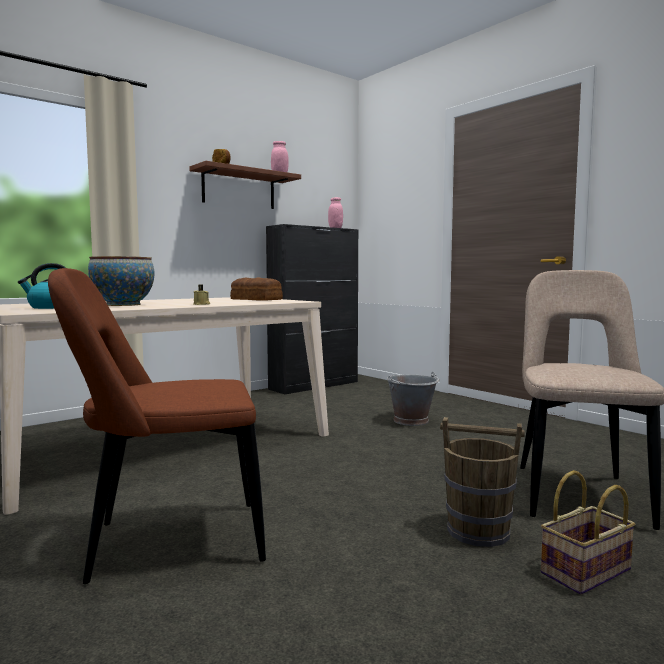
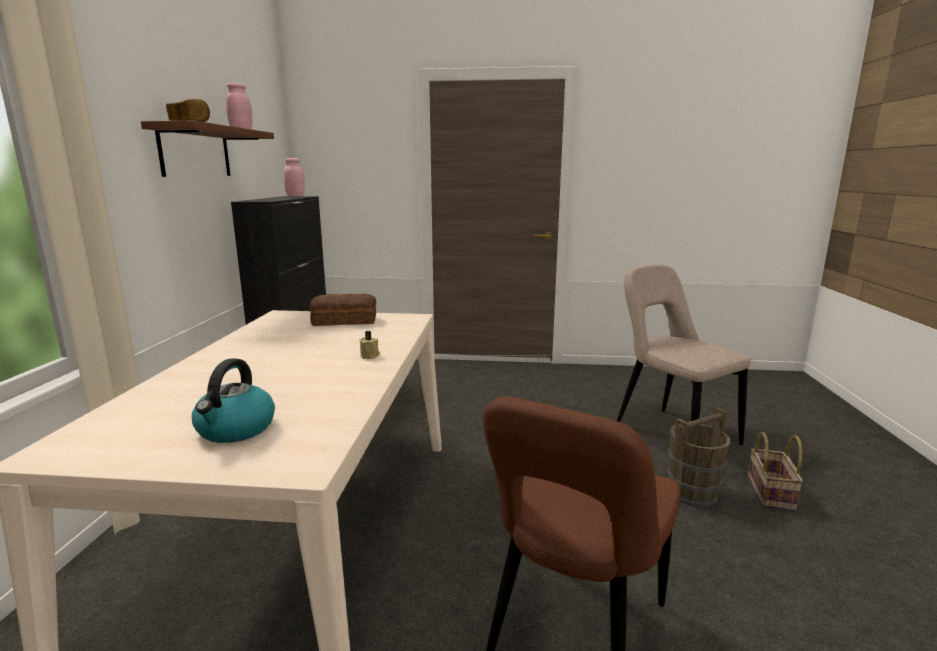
camera: 45 degrees left, 10 degrees up
bowl [88,256,155,306] -> none
grey bucket [387,372,439,426] -> none

